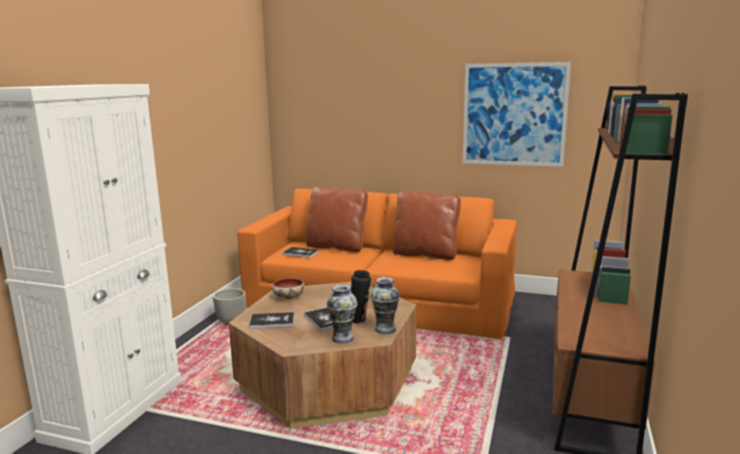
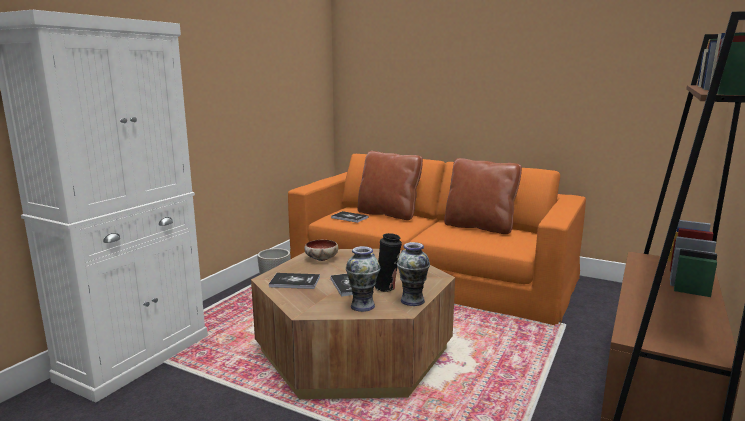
camera: 10 degrees right, 0 degrees up
picture [463,62,571,167] -> none

